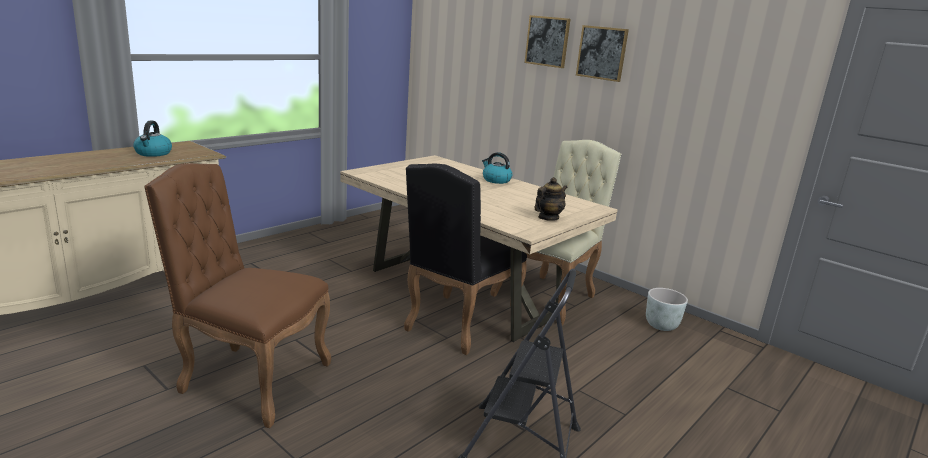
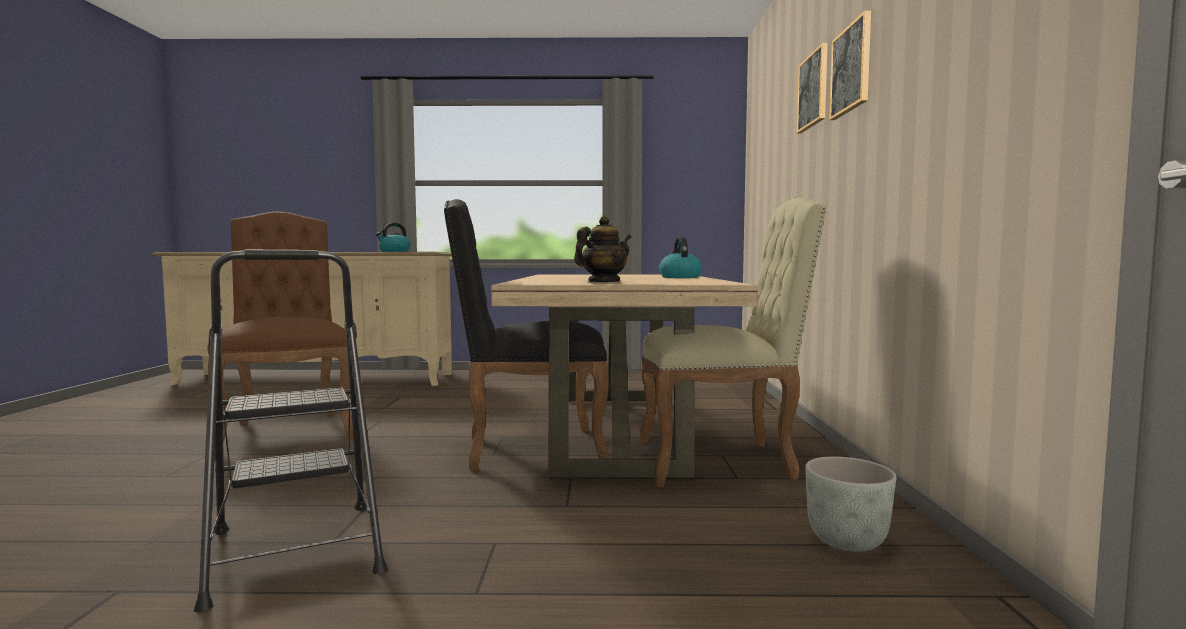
camera: 50 degrees right, 15 degrees down
teapot [535,177,568,221] -> teapot turned 45 degrees counterclockwise [574,216,631,283]

